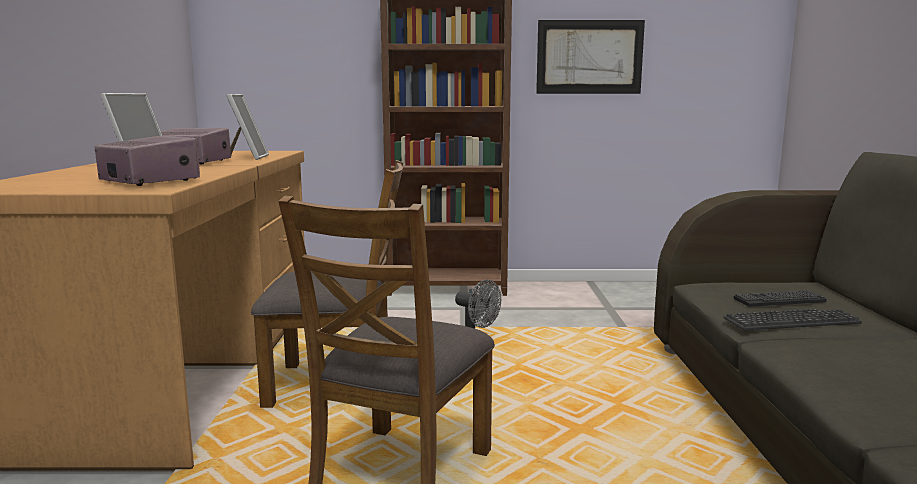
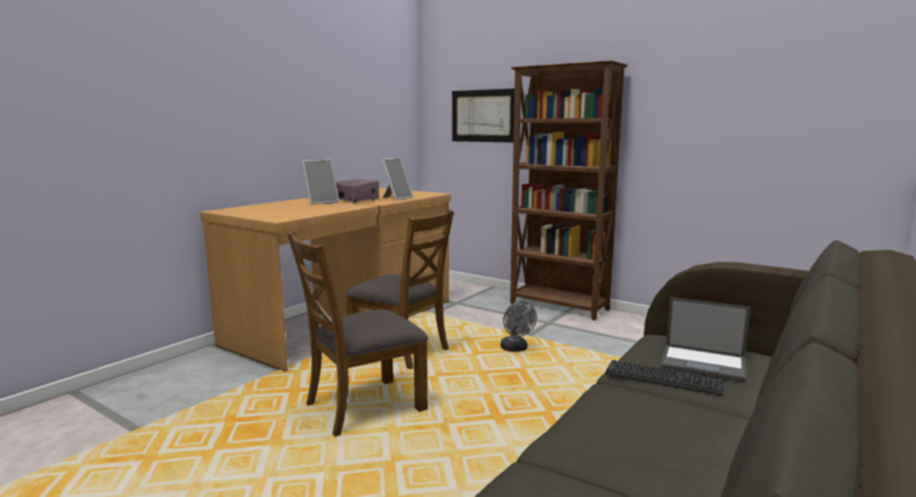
camera: 35 degrees right, 0 degrees up
radio [94,136,200,186] -> none
picture [536,20,645,94] -> picture moved to [452,88,515,143]
keyboard [734,290,827,307] -> laptop [660,297,750,382]

